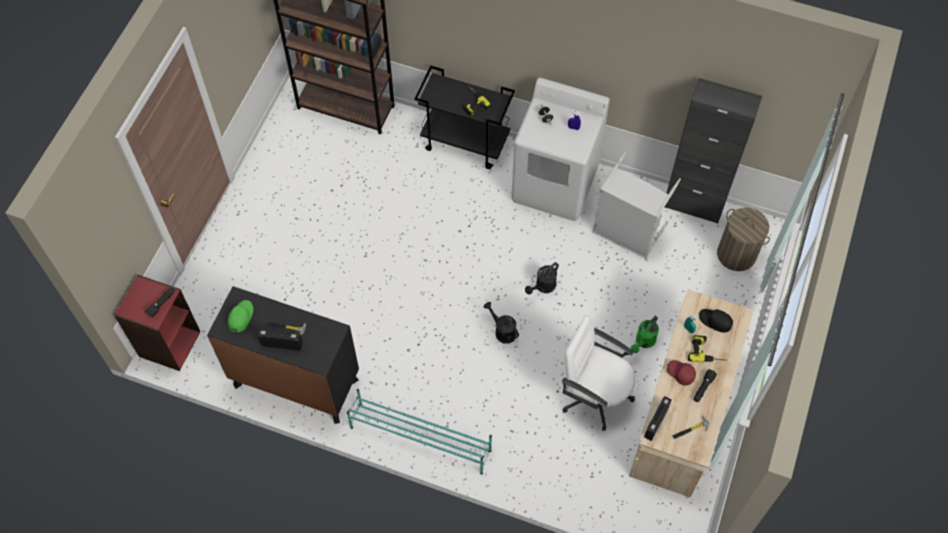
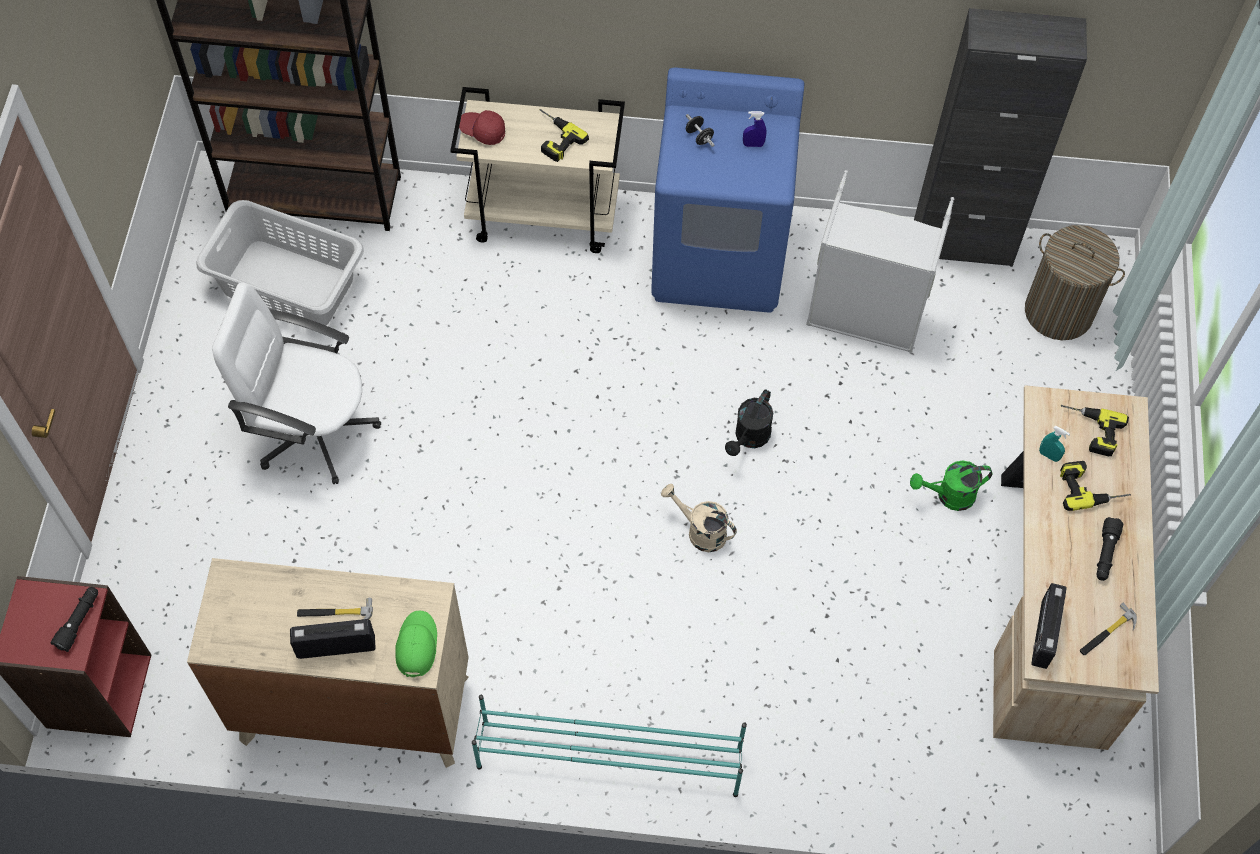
camera: 15 degrees left, 0 degrees up
black dresser [207,286,359,424] -> beige dresser [187,558,469,768]
green cap [228,300,253,332] -> green cap moved to [395,611,437,677]
black cart [415,65,515,169] -> beige cart [450,87,625,253]
black watering can [484,302,519,344] -> beige watering can [661,484,737,552]
white washing machine [511,78,610,221] -> blue washing machine [651,67,805,313]
white office chair [562,315,635,431] -> white office chair moved to [212,282,381,484]
green watering can [631,316,659,353] -> green watering can turned 60 degrees clockwise [910,460,992,511]
red cap [667,360,696,385] -> red cap moved to [459,110,505,145]
black cap [699,309,733,333] -> power drill [1061,405,1129,456]
none -> grey laundry basket [196,200,364,326]

